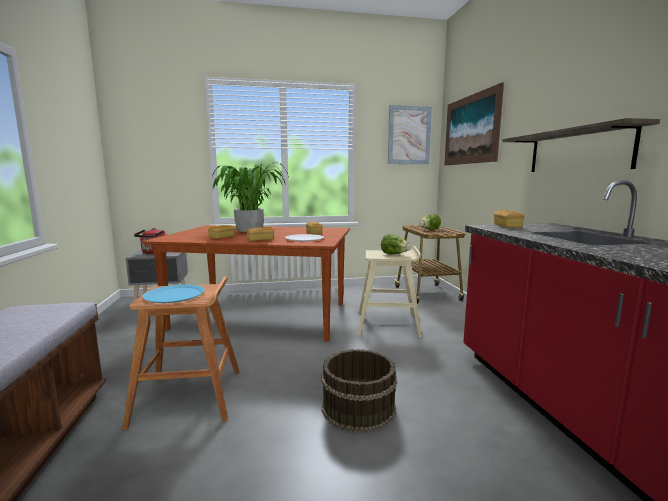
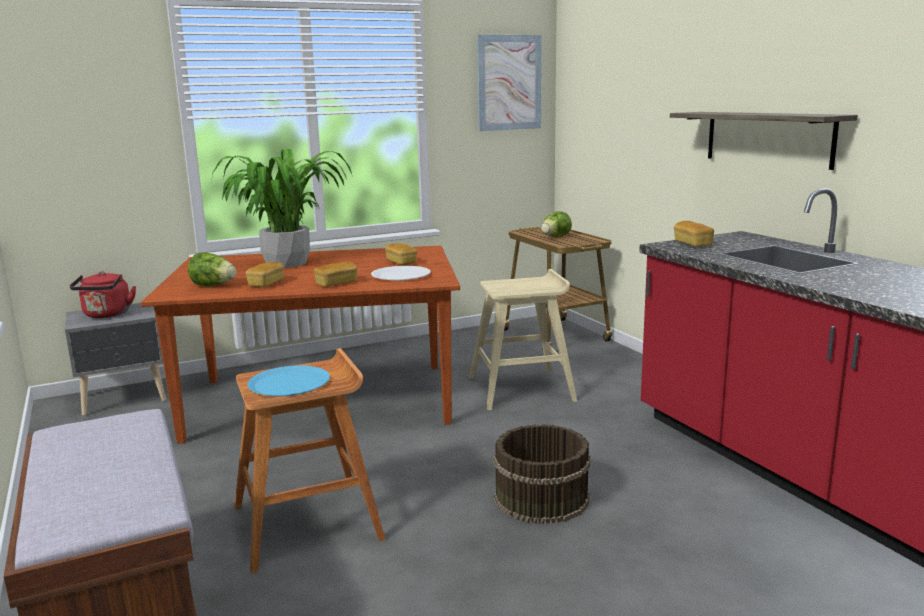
camera: 15 degrees left, 5 degrees up
lettuce [381,234,410,254] -> lettuce moved to [188,252,237,286]
picture [444,82,504,165] -> none

